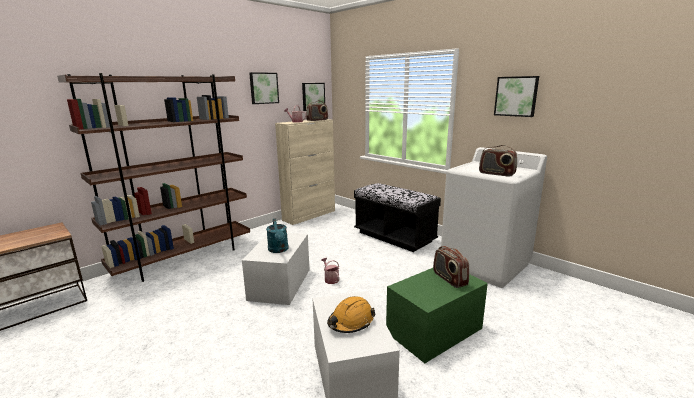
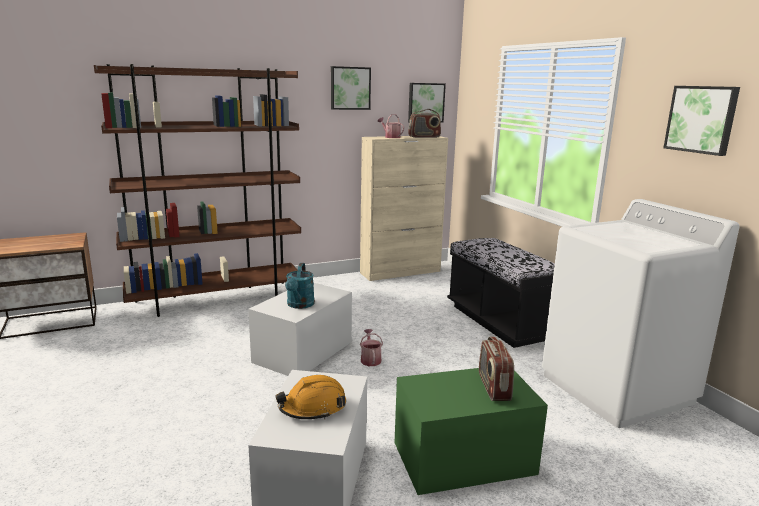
camera: 20 degrees right, 0 degrees up
radio [479,145,517,176] -> none

